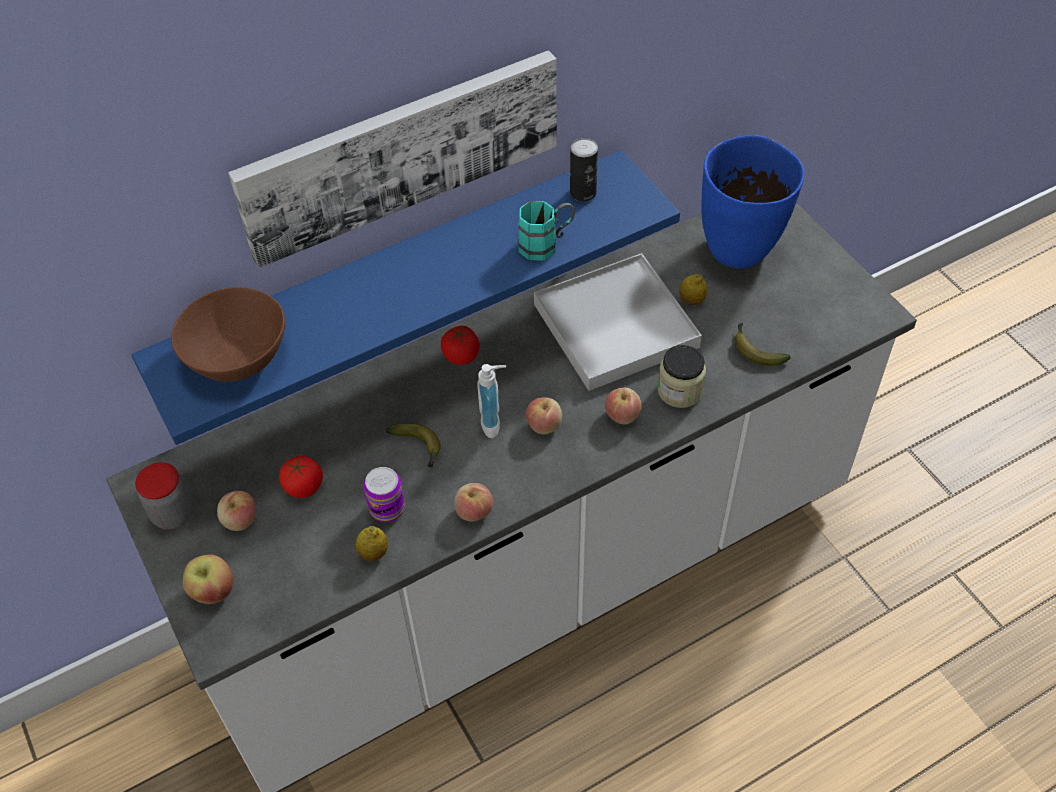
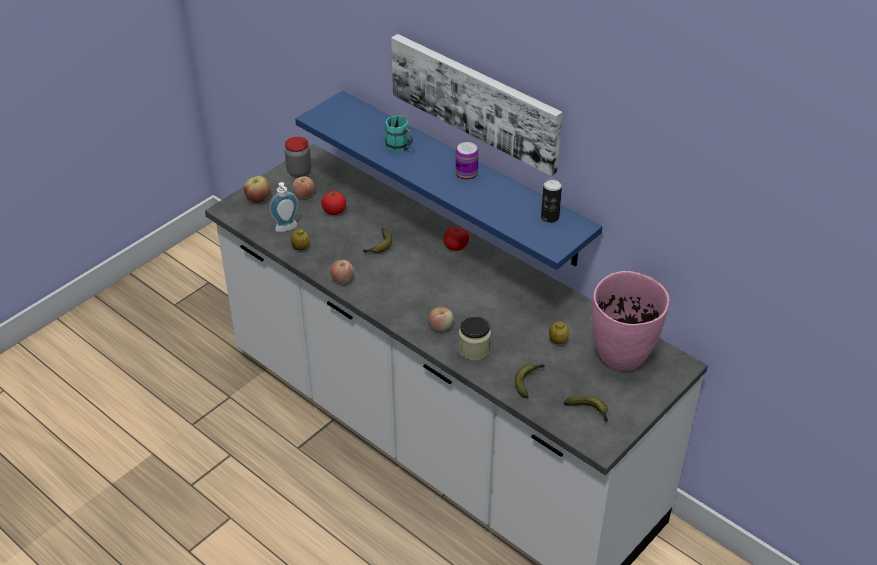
camera: 70 degrees right, 10 degrees down
brown bowl [171,287,286,382] -> none
can [364,467,405,522] -> can moved to [455,142,479,180]
soap dispenser [477,364,506,438] -> soap dispenser moved to [270,182,298,232]
turquoise mug [518,201,575,260] -> turquoise mug moved to [385,115,413,153]
apple [526,397,562,434] -> none
white tray [534,253,702,391] -> none
blue vase [701,135,804,269] -> pink vase [592,271,669,371]
none -> banana [564,395,608,422]

